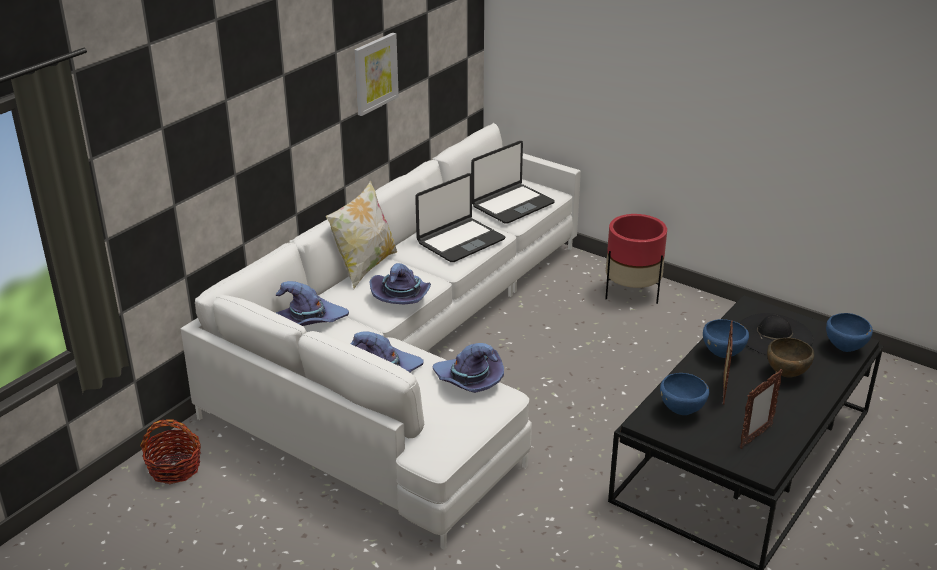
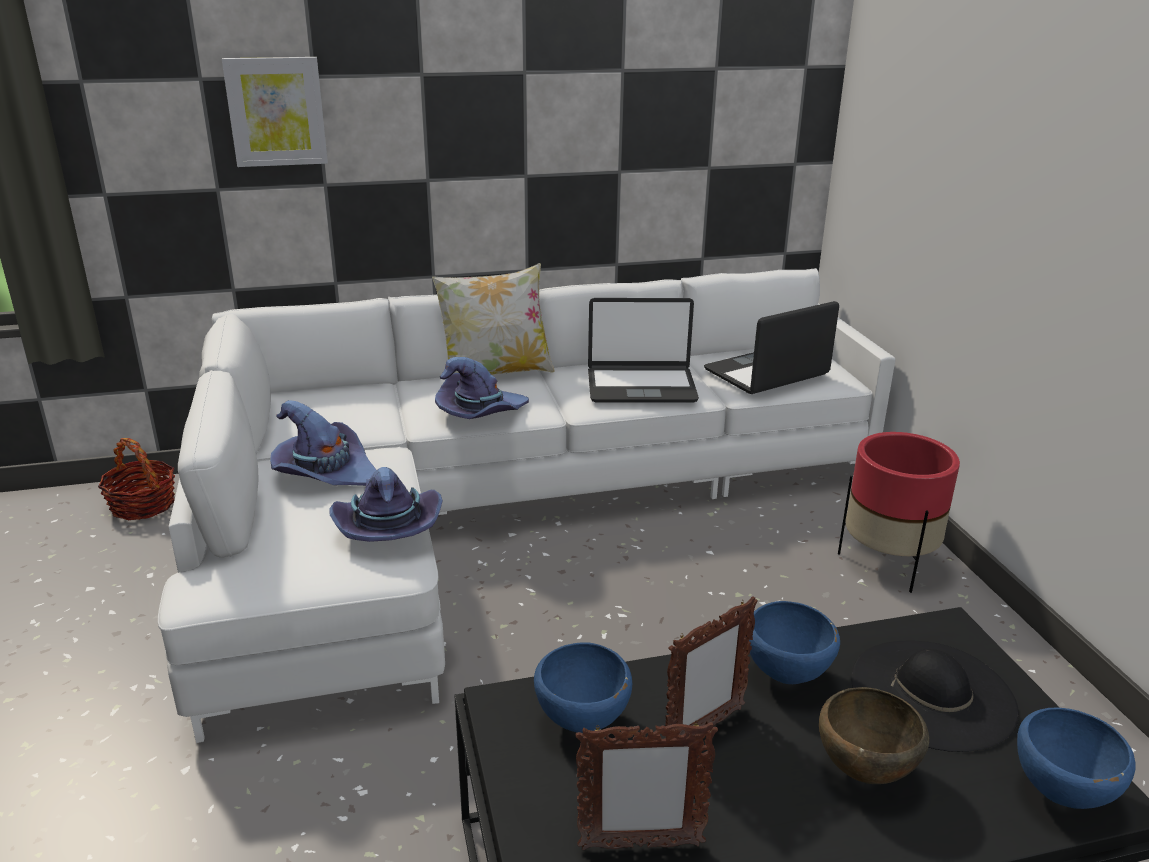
camera: 40 degrees right, 5 degrees down
purple hat [276,281,349,326] -> none
picture [354,33,399,116] -> picture moved to [222,57,328,167]
laptop [471,141,555,224] -> laptop turned 150 degrees clockwise [704,301,839,394]

